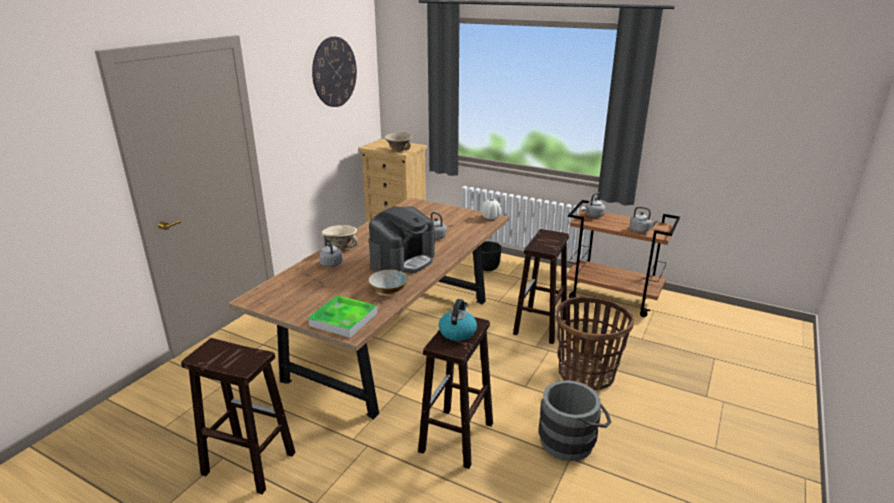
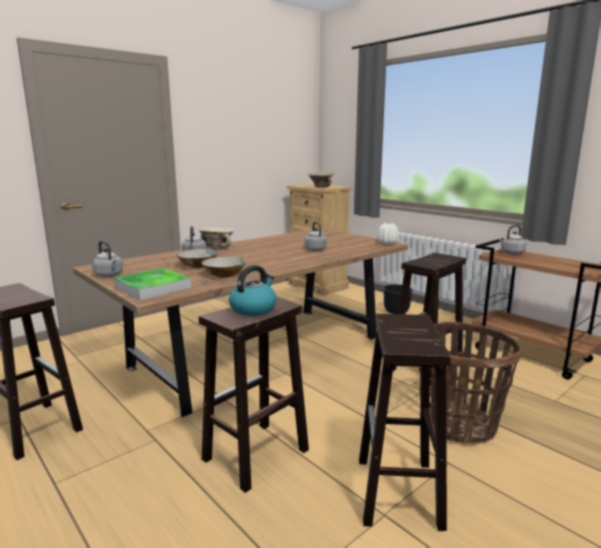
camera: 20 degrees right, 10 degrees down
wall clock [312,37,357,107] -> none
coffee machine [369,206,435,273] -> none
grey bucket [539,380,611,461] -> brown stool [359,314,451,531]
grey kettle [630,207,658,232] -> grey kettle moved to [92,241,123,277]
none -> bowl [176,249,218,268]

